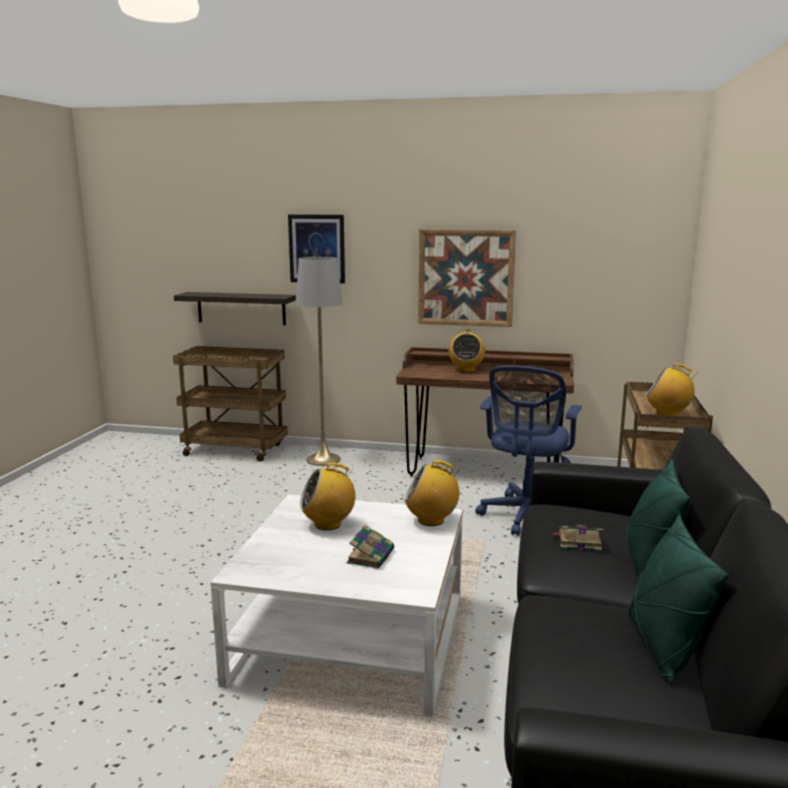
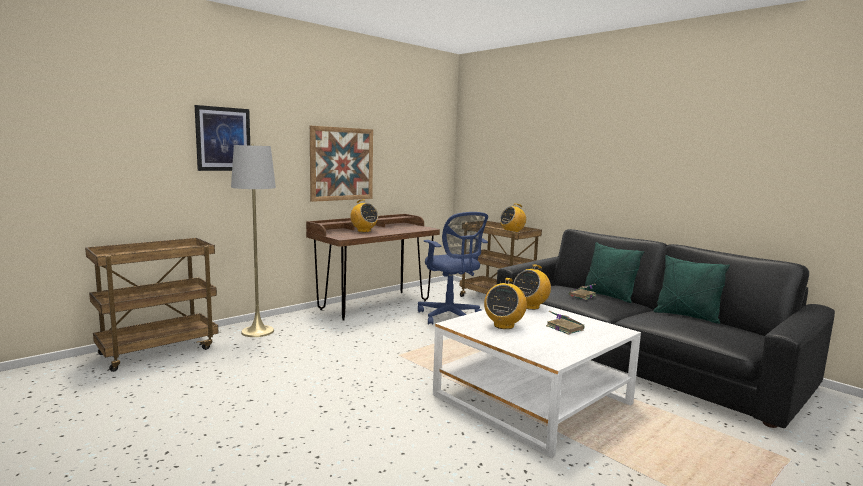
camera: 55 degrees left, 5 degrees down
shelf [174,292,296,325] -> none

